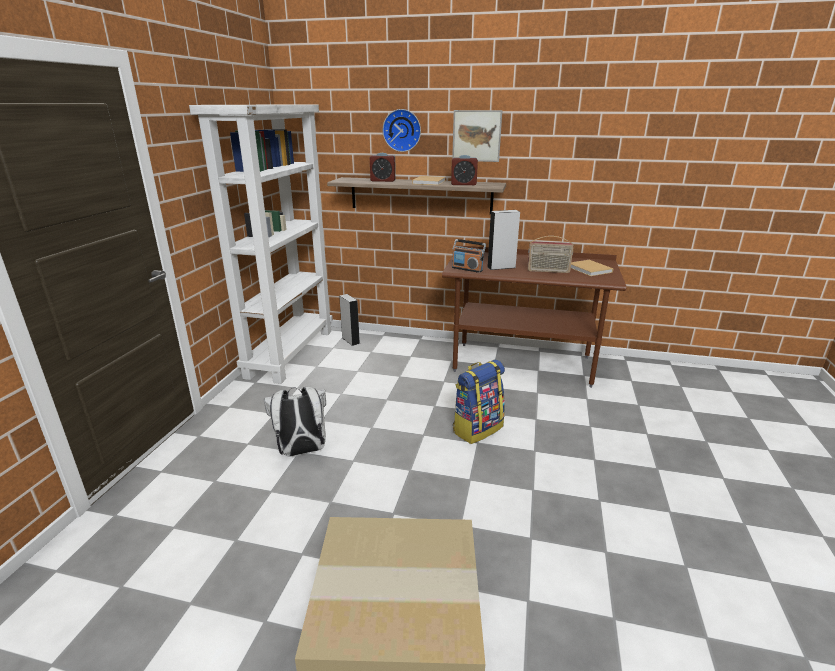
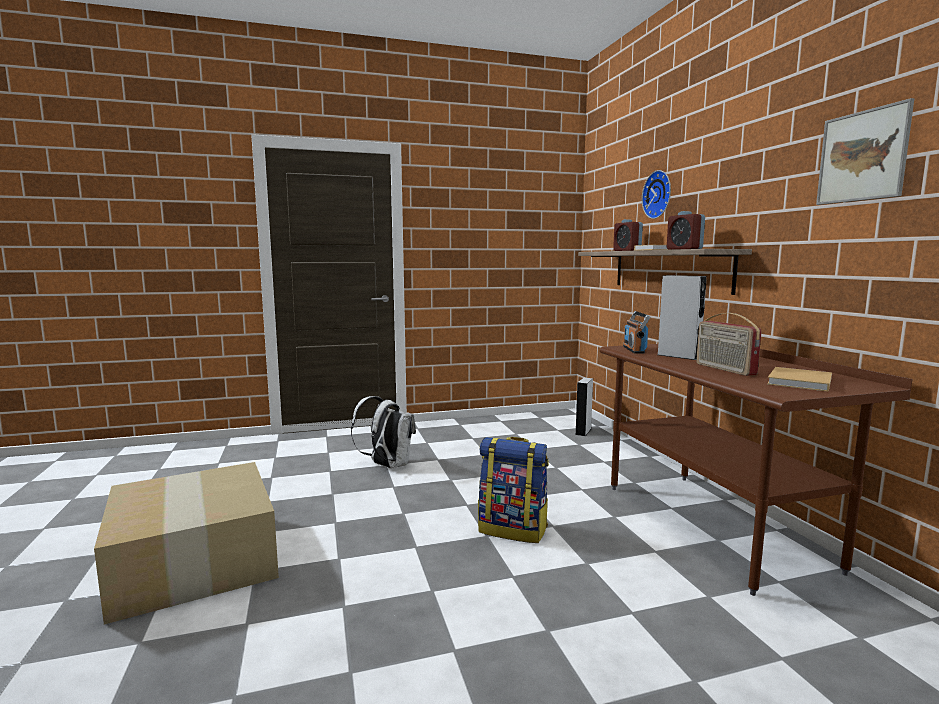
camera: 60 degrees right, 15 degrees down
white bookcase [189,105,333,384] -> none
picture [452,110,502,162] -> picture moved to [816,98,914,205]

